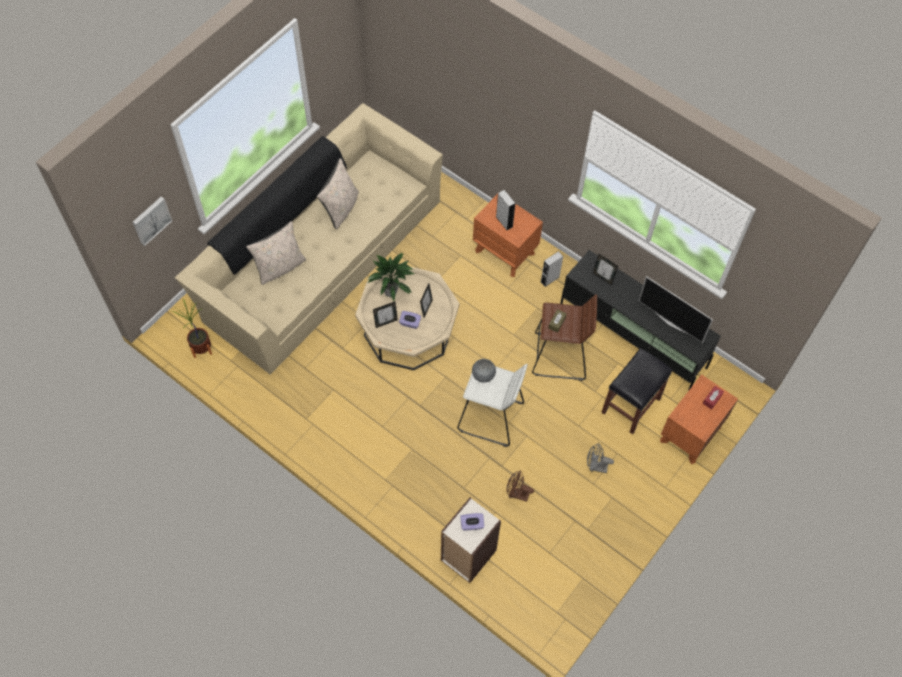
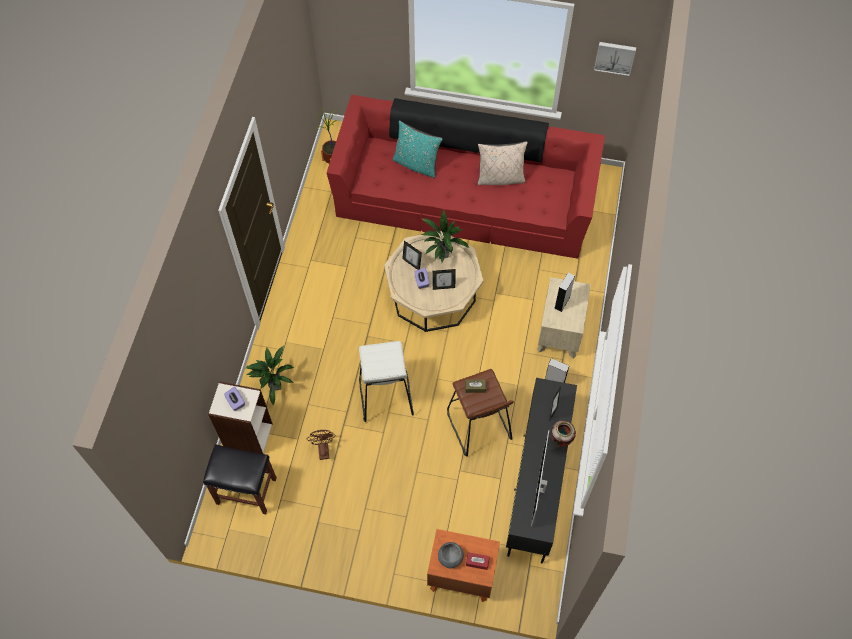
camera: 65 degrees right, 0 degrees up
picture [133,197,172,246] -> picture moved to [594,42,636,76]
beige sofa [175,103,443,374] -> red sofa [327,95,605,259]
beige pillow [246,221,306,285] -> turquoise pillow [393,120,443,178]
grey bowl [472,359,496,383] -> grey bowl moved to [438,542,464,568]
orange nightstand [473,194,543,277] -> beige nightstand [537,277,591,359]
grey fan [587,443,614,473] -> none
black stool [601,348,672,434] -> black stool moved to [203,444,277,514]
none -> potted plant [245,345,294,406]
none -> vase [551,421,576,447]

